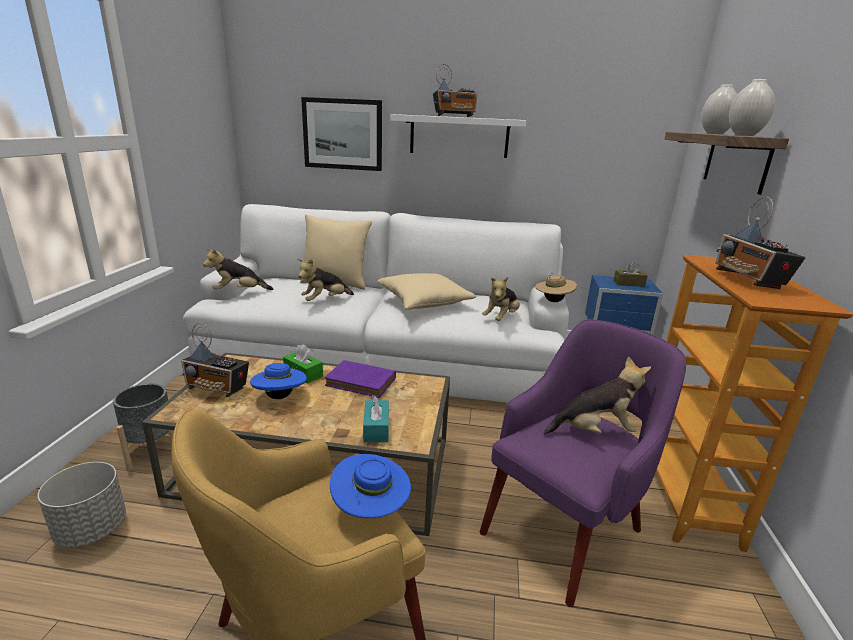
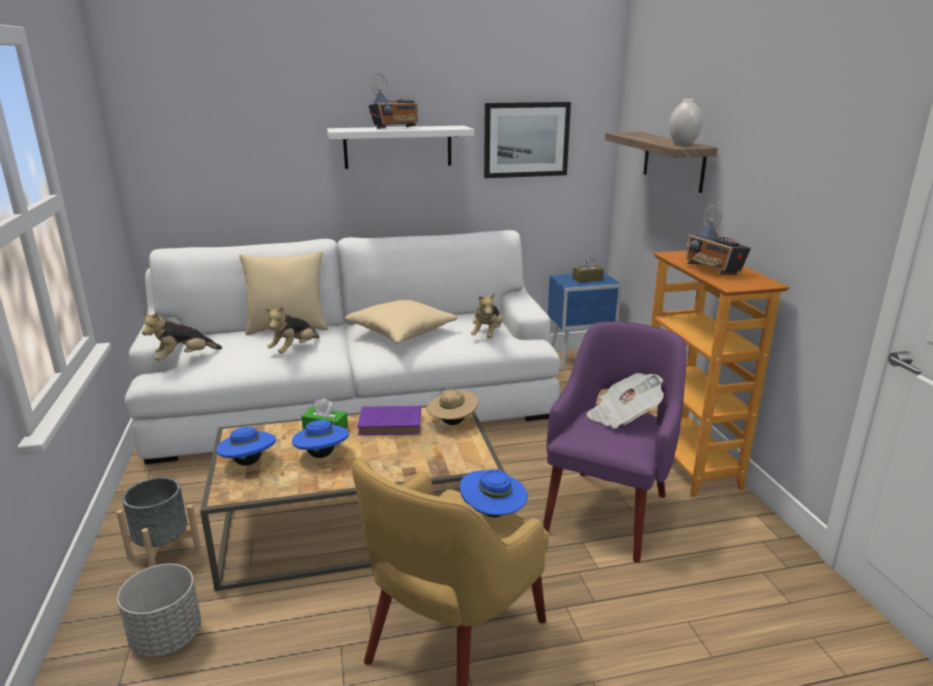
camera: 20 degrees left, 0 degrees up
radio [181,323,249,397] -> blue hat [216,423,276,466]
picture [301,97,382,171] -> picture moved to [484,102,571,178]
turquoise tissue box [363,395,389,442] -> none
beige hat [535,273,577,302] -> beige hat moved to [427,386,478,425]
plush toy [544,356,651,435] -> newspaper [587,373,664,429]
white vase [701,84,738,134] -> none

